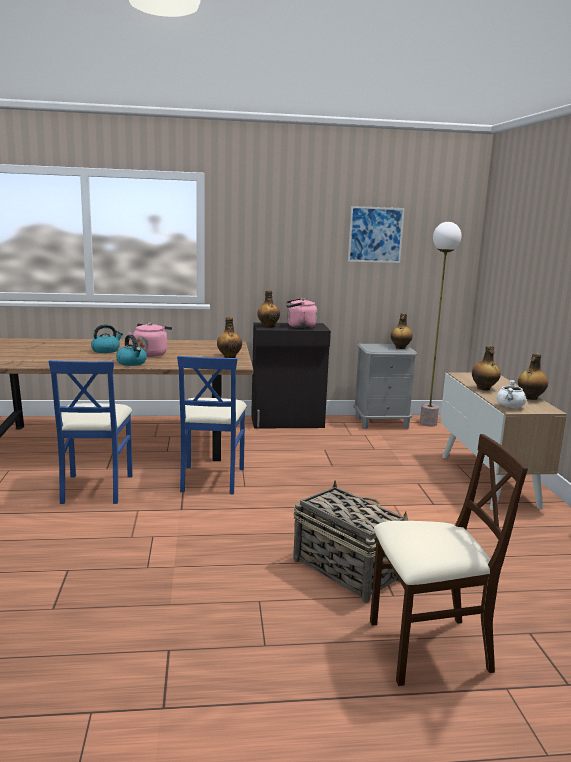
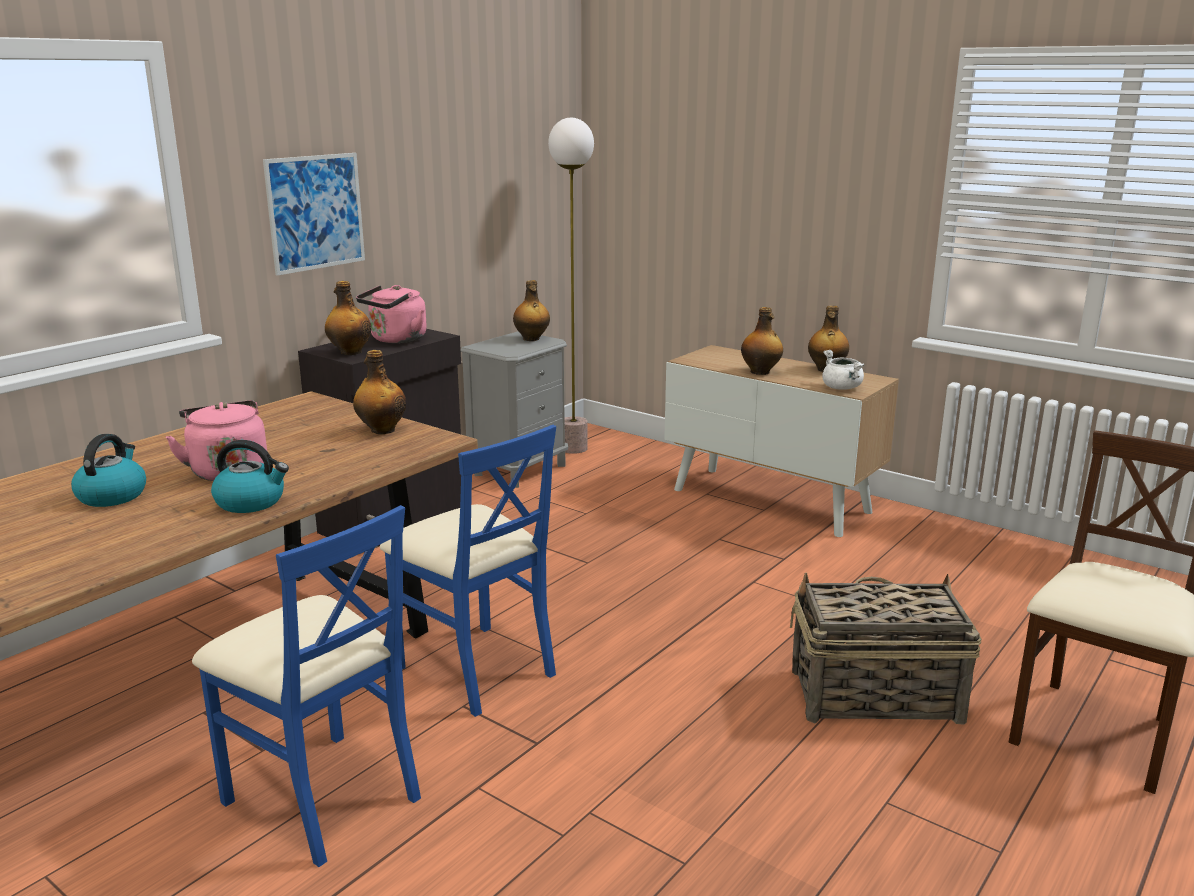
camera: 45 degrees left, 5 degrees up
picture [348,206,405,263] -> picture moved to [263,153,365,276]

